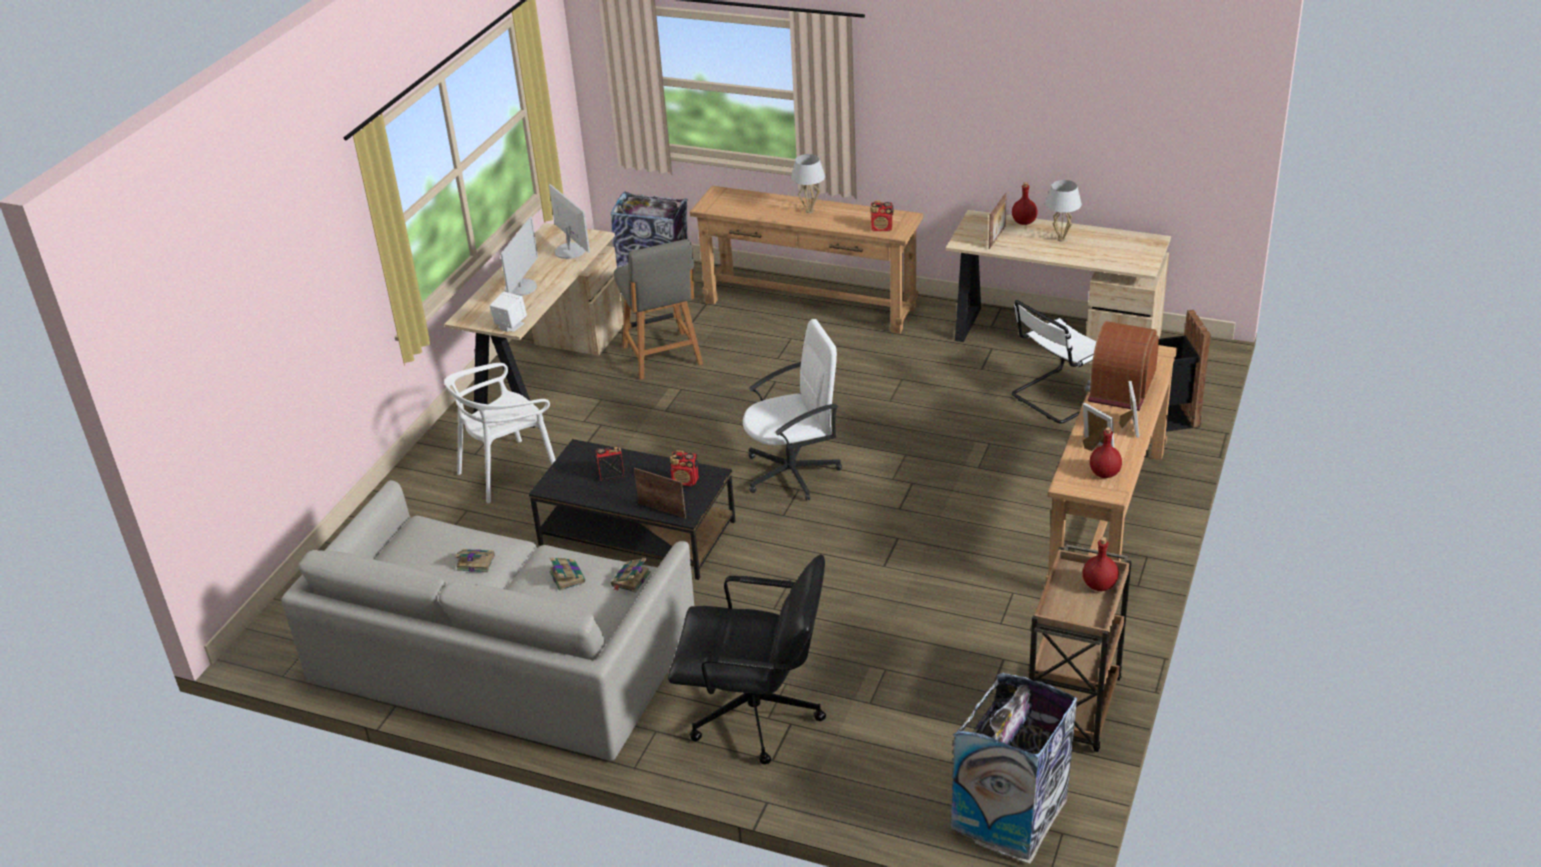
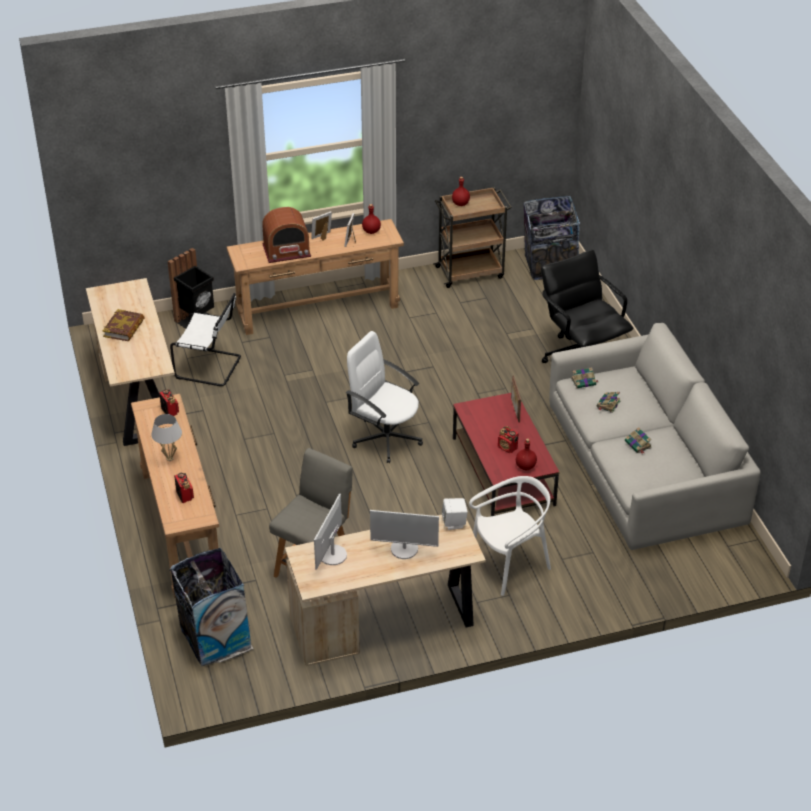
camera: 130 degrees left, 5 degrees up
white chair [444,363,555,503] -> white chair turned 45 degrees counterclockwise [469,476,551,596]
monitor [500,216,538,296] -> monitor turned 150 degrees counterclockwise [370,510,439,559]
black coffee table [529,439,735,580] -> red coffee table [453,393,559,516]
radio [670,450,699,486] -> radio moved to [174,473,194,503]
picture frame [989,193,1006,249] -> none
red bottle [1012,182,1038,225] -> red bottle moved to [516,438,537,470]
white table lamp [1045,180,1082,241] -> book [103,309,145,341]

